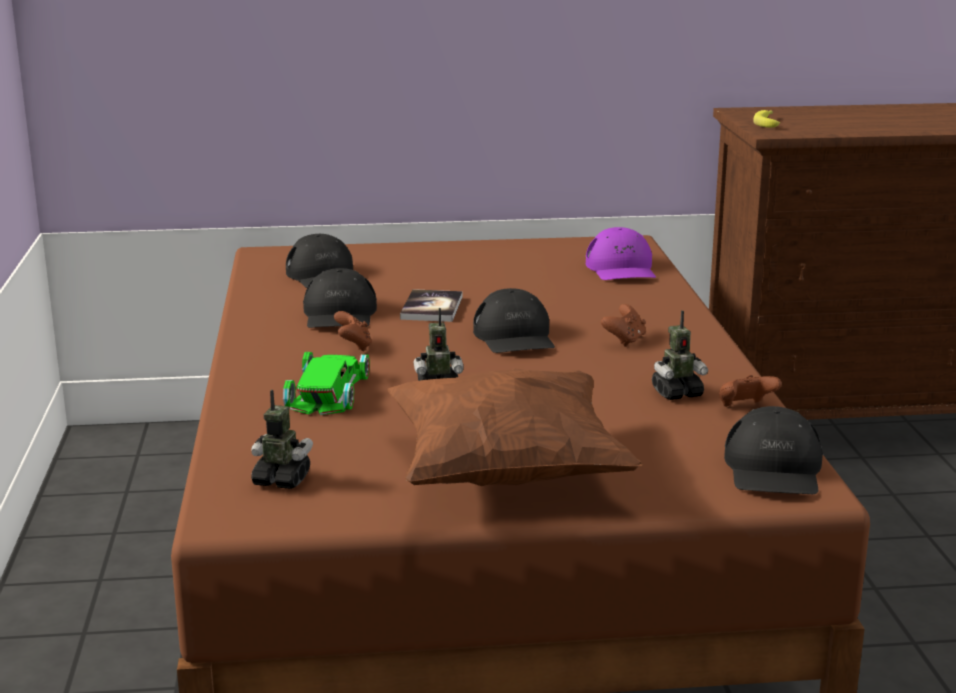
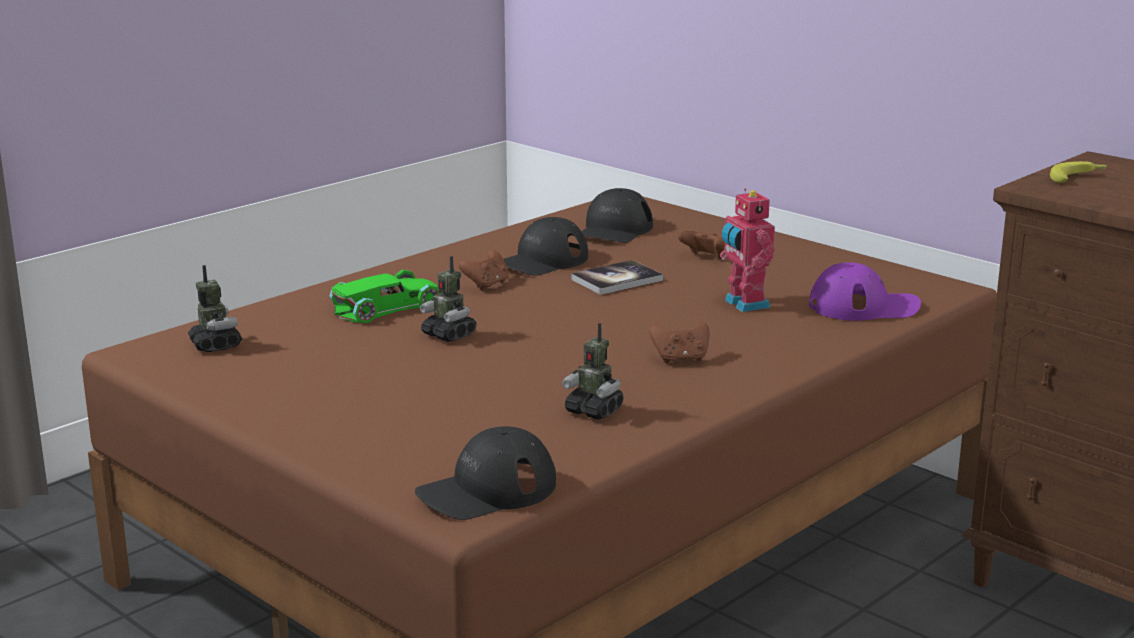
camera: 50 degrees right, 0 degrees up
brown pillow [387,368,643,486] -> none
black cap [473,288,555,353] -> none
purple cap [586,227,656,280] -> purple cap turned 135 degrees counterclockwise [809,262,921,321]
brown game controller [719,375,782,407] -> brown game controller moved to [678,231,725,259]
none -> toy robot [720,188,775,312]

